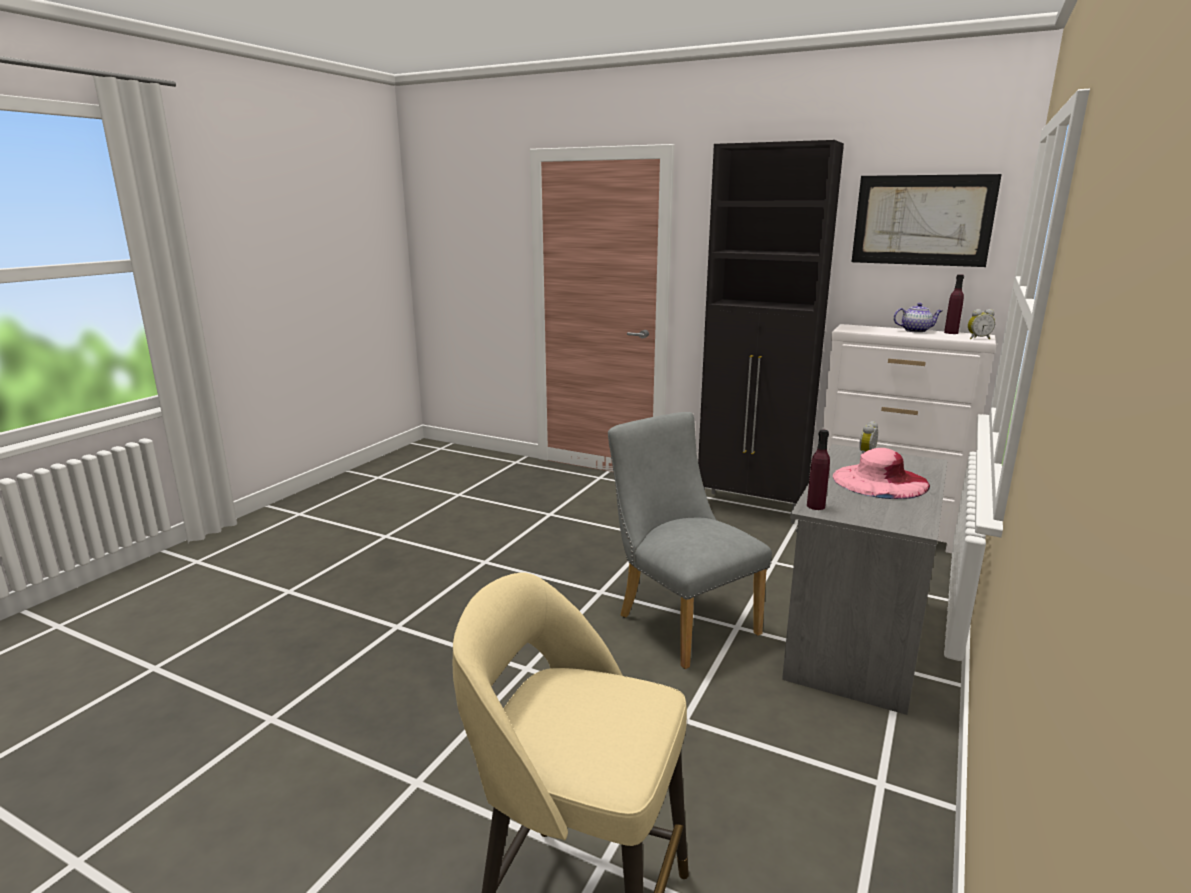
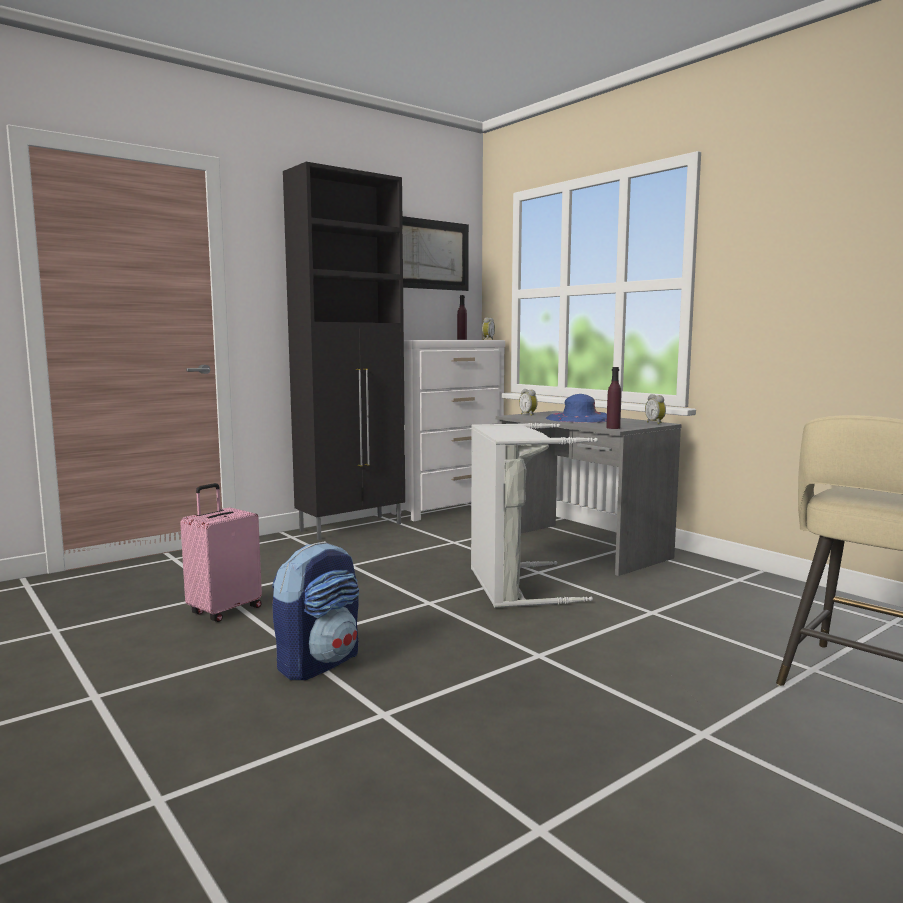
camera: 65 degrees left, 10 degrees down
grey chair [608,412,772,669] -> grey laundry basket [471,423,598,608]
pink hat [833,448,930,499] -> blue hat [546,394,607,423]
teapot [893,303,942,333] -> none
none -> pink suitcase [180,483,262,622]
none -> backpack [272,541,359,680]
none -> alarm clock [645,394,666,424]

